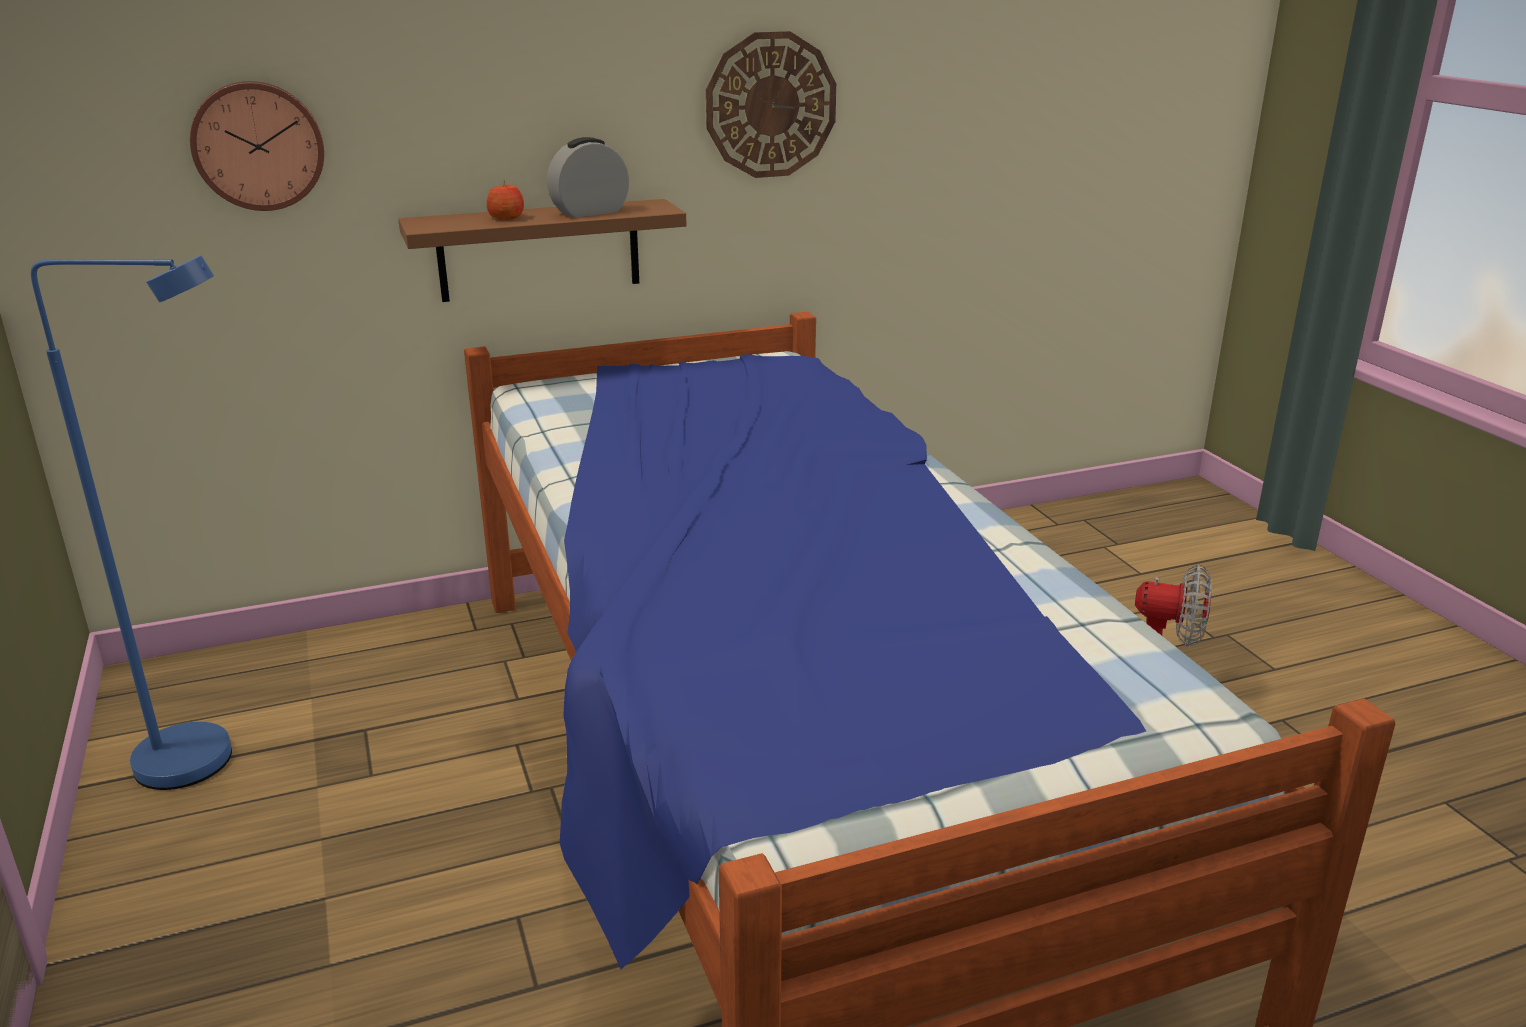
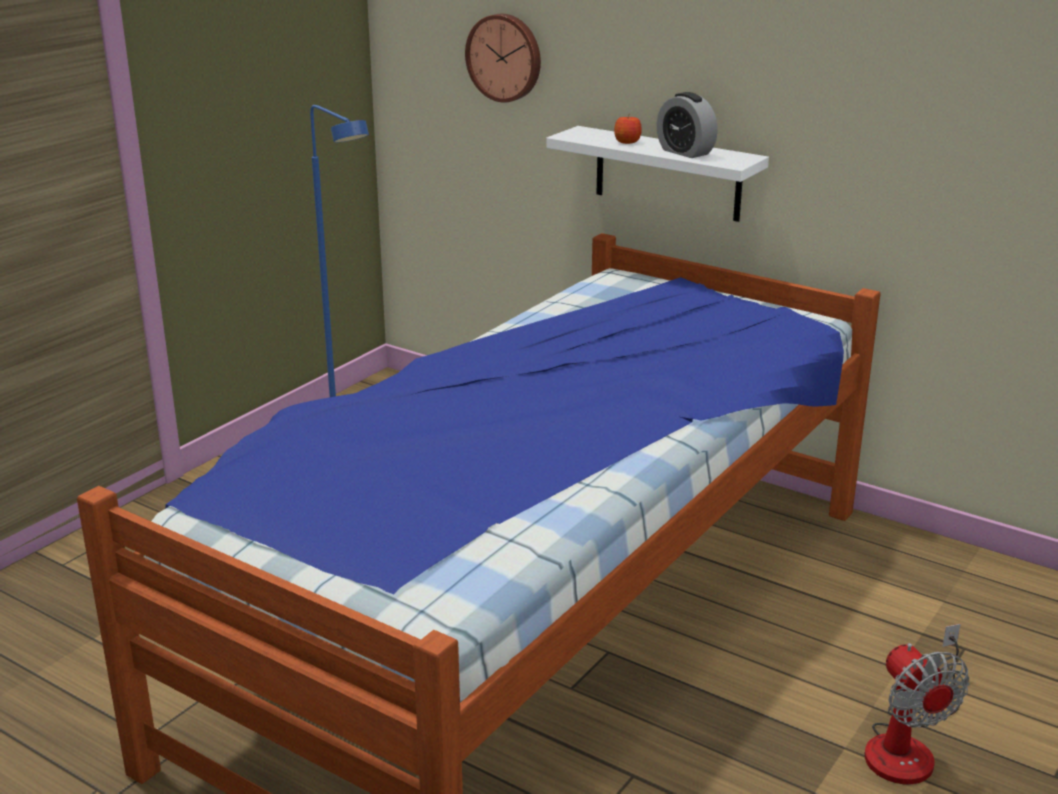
camera: 55 degrees right, 0 degrees up
brown shelf [398,199,687,302] -> white shelf [546,126,769,222]
alarm clock [547,137,629,218] -> alarm clock turned 150 degrees counterclockwise [657,92,718,158]
wall clock [706,31,836,178] -> none

